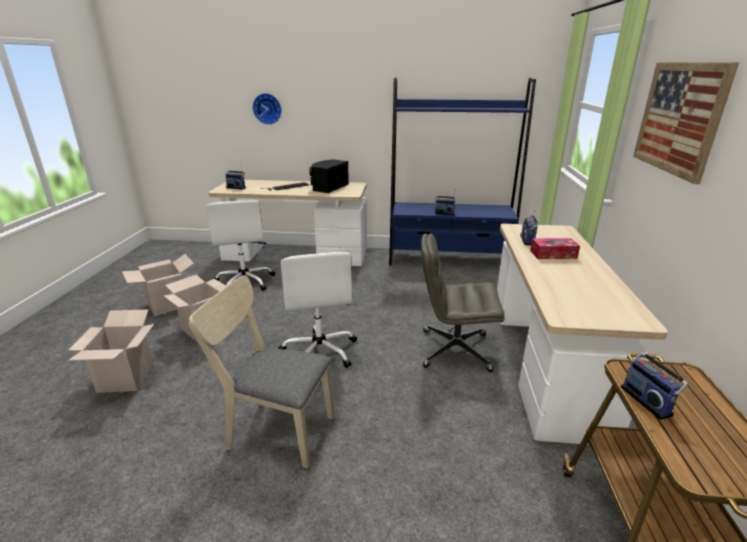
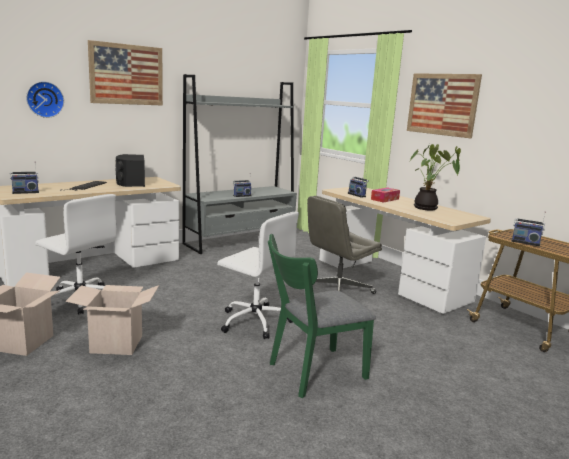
camera: 45 degrees left, 10 degrees down
cardboard box [68,309,154,393] -> none
beige chair [189,275,334,468] -> green chair [268,234,376,398]
blue bookcase [389,78,536,265] -> grey bookcase [182,74,297,254]
none -> picture [88,40,163,106]
none -> potted plant [409,144,461,211]

